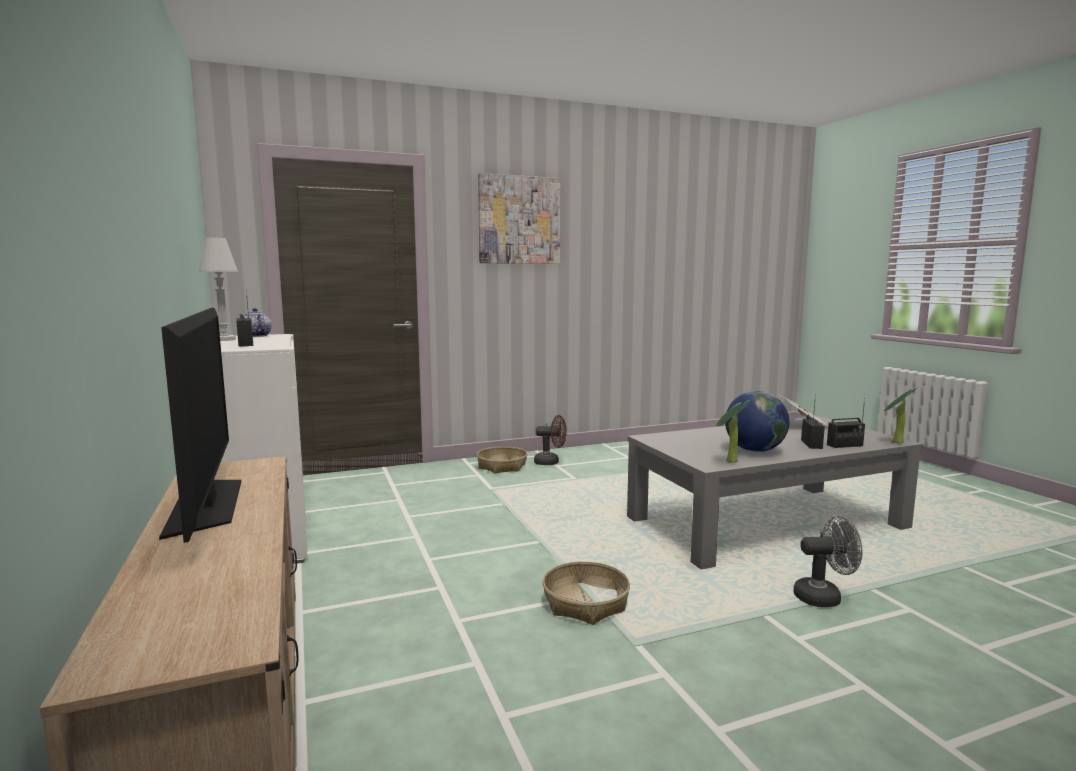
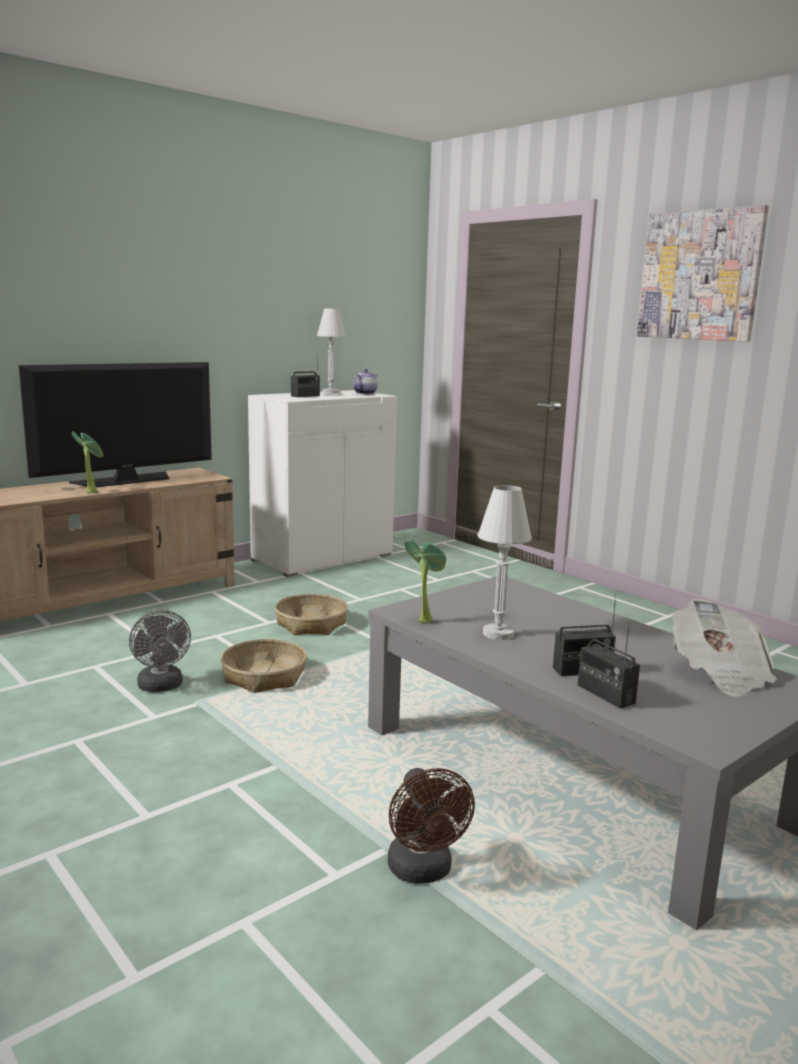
camera: 70 degrees right, 5 degrees up
basket [477,446,527,474] -> basket moved to [275,594,348,635]
brown fan [534,415,567,465] -> brown fan moved to [388,768,475,884]
globe [725,391,789,452] -> white table lamp [477,485,532,640]
grey fan [794,516,862,607] -> grey fan moved to [129,610,191,692]
potted plant [884,387,918,444] -> potted plant moved to [71,432,104,493]

